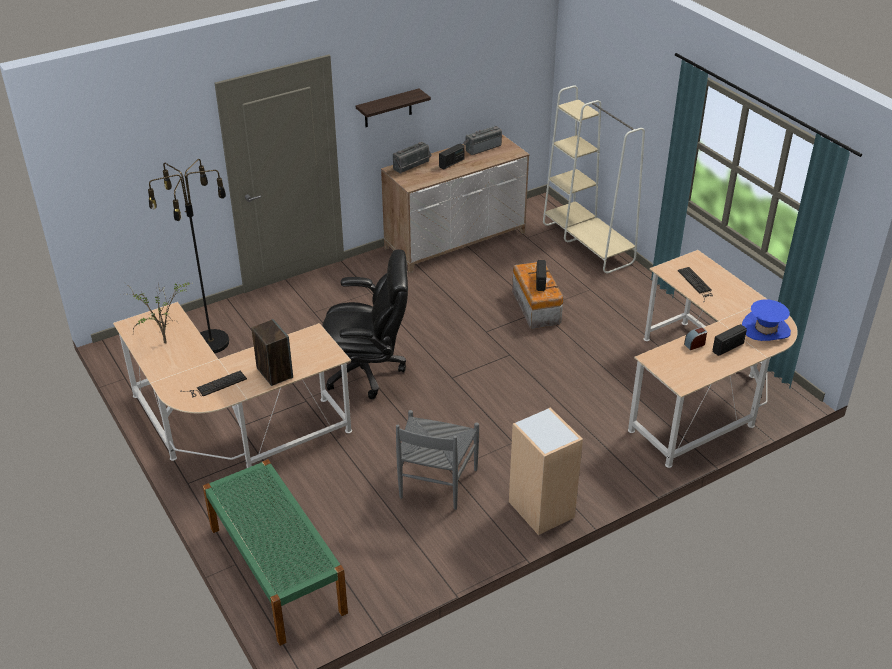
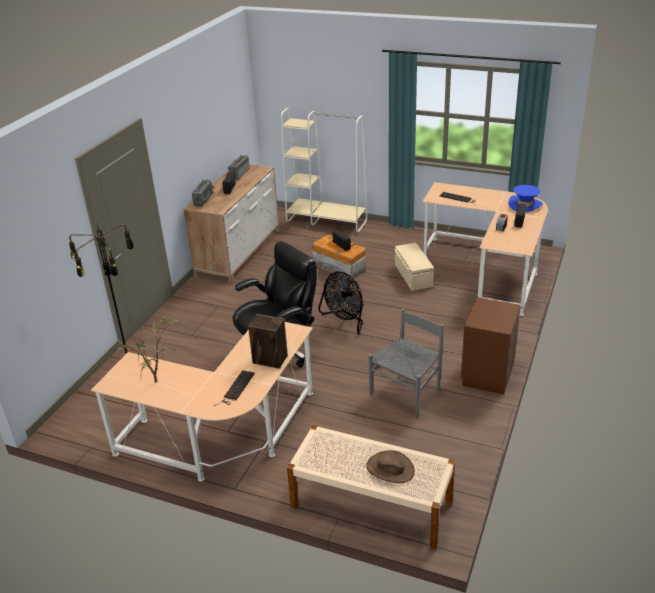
camera: 35 degrees left, 5 degrees down
green bench [203,459,348,646] -> beige bench [287,425,455,550]
shelf [356,88,431,127] -> none
grey chair [396,410,479,510] -> grey chair turned 120 degrees counterclockwise [368,309,443,418]
bookcase [509,407,583,535] -> brown nightstand [461,297,521,395]
none -> black fan [318,272,364,335]
none -> brown hat [366,450,415,483]
none -> beige storage box [394,243,434,291]

